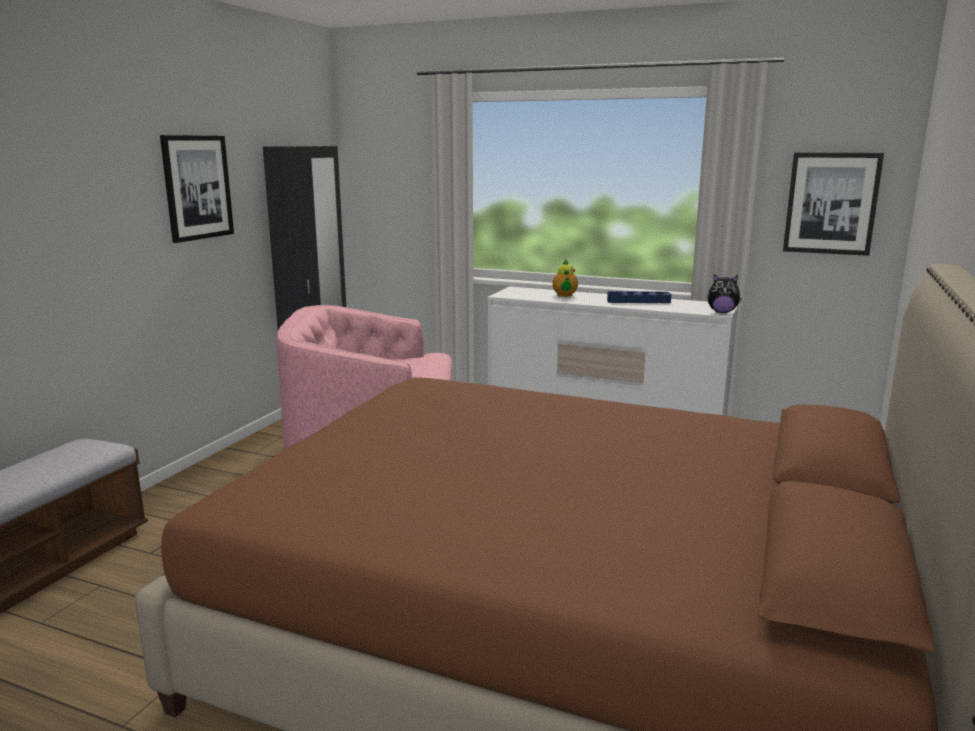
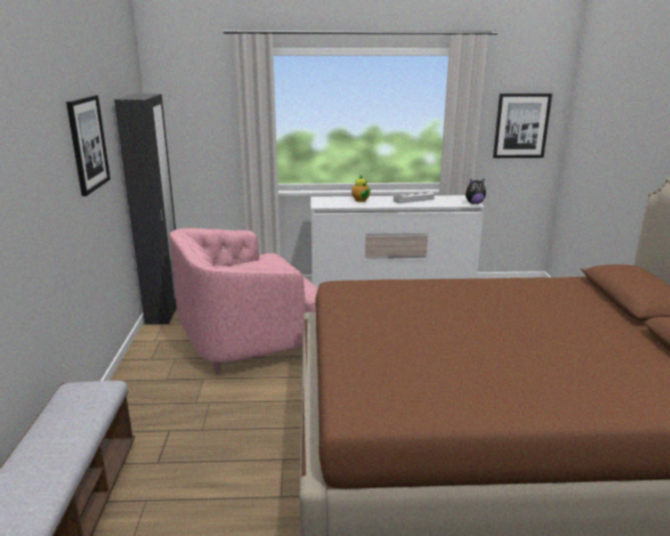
camera: 25 degrees left, 5 degrees up
blue tray [607,291,671,303] -> grey tray [393,191,434,204]

